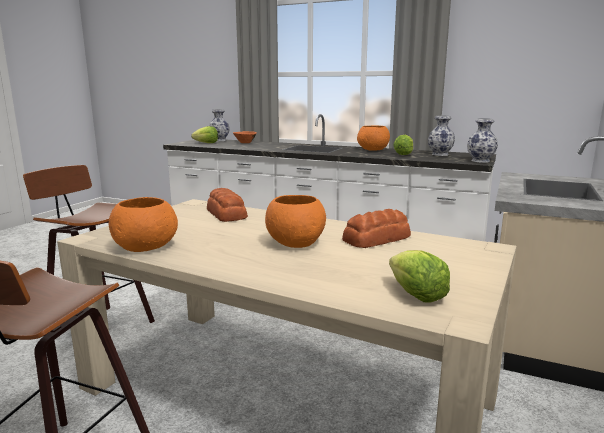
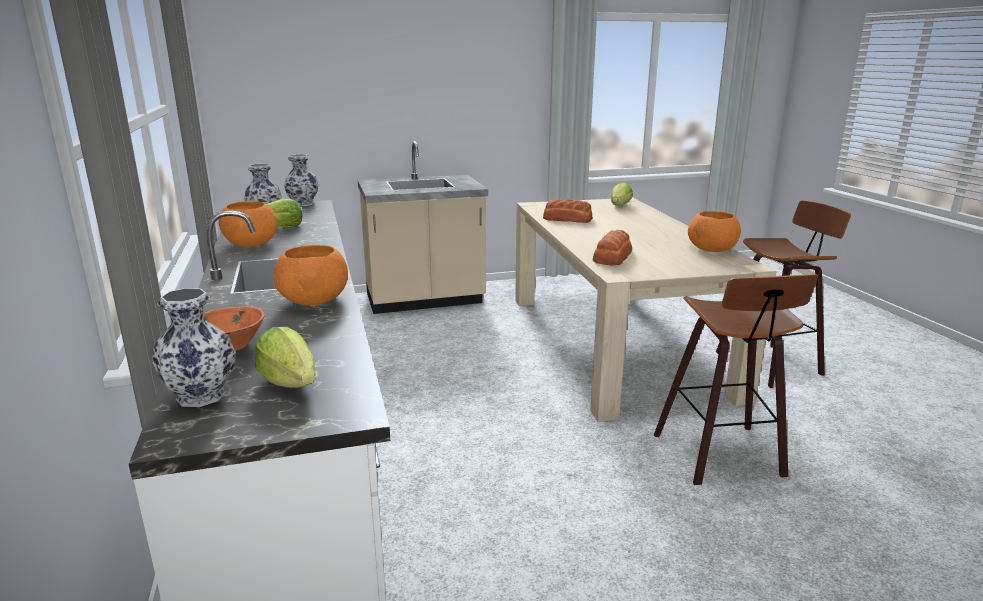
camera: 130 degrees left, 5 degrees up
orange bowl [265,195,326,248] -> orange bowl moved to [273,245,348,305]

